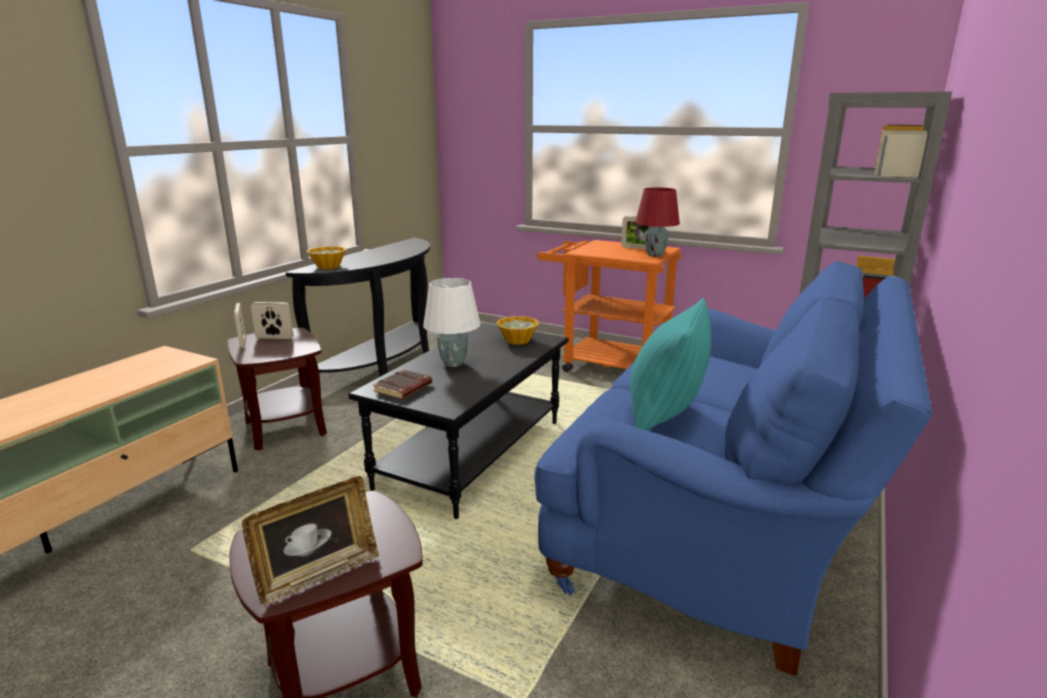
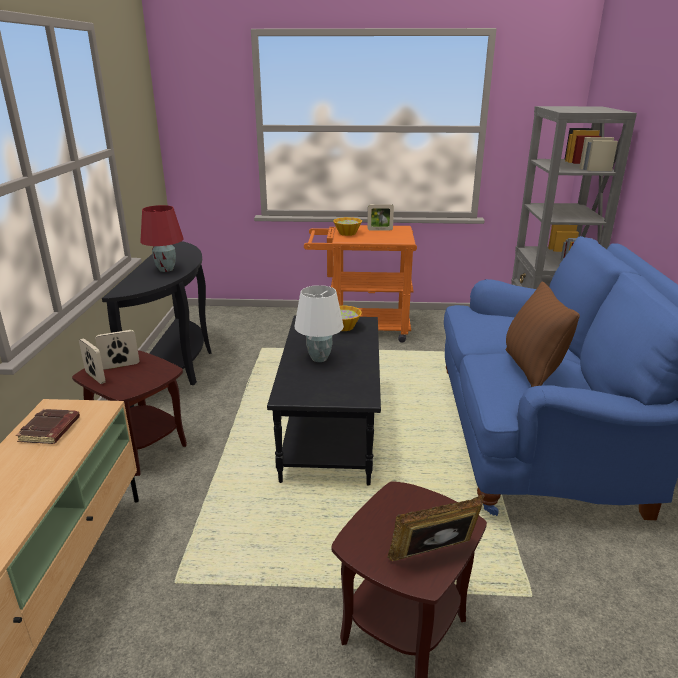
camera: 25 degrees left, 5 degrees up
picture frame [242,476,379,605] -> picture frame turned 135 degrees counterclockwise [387,495,484,561]
bowl [307,246,346,269] -> bowl moved to [333,217,362,236]
brown book [373,370,432,399] -> brown book moved to [16,409,80,444]
turquoise pillow [630,299,711,431] -> brown pillow [506,281,580,387]
red table lamp [635,188,680,257] -> red table lamp moved to [140,205,184,272]

